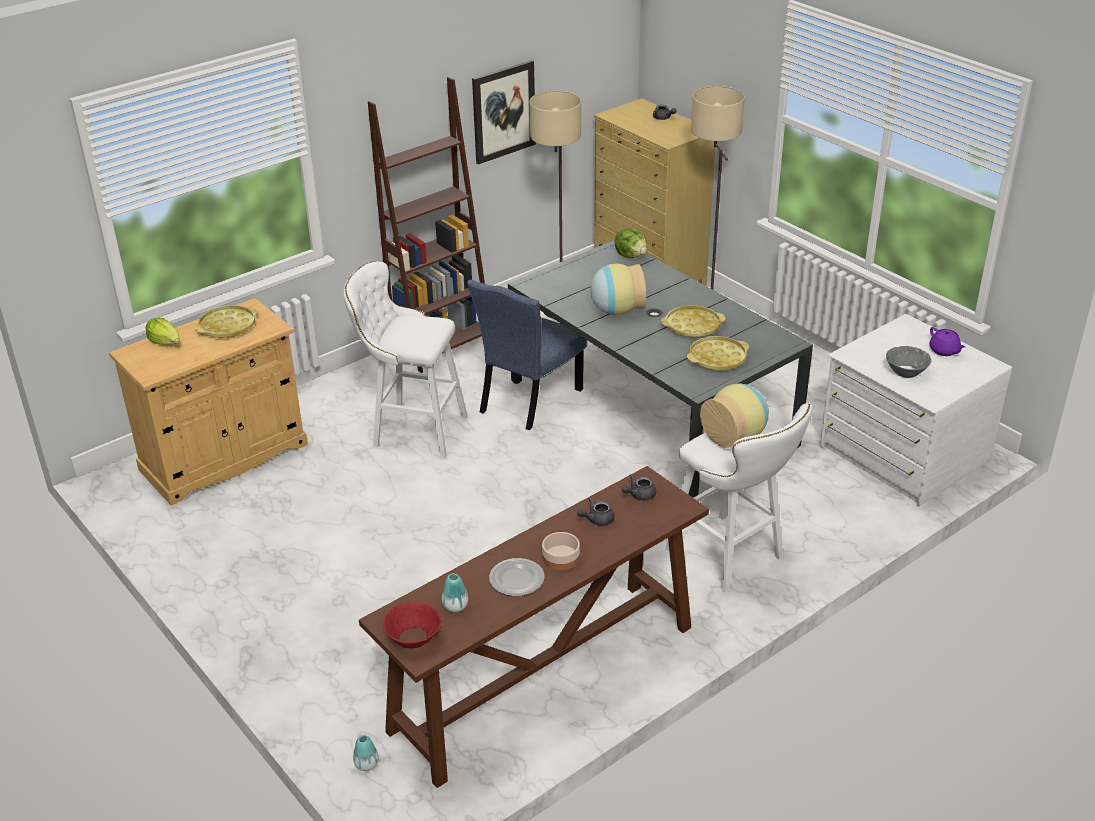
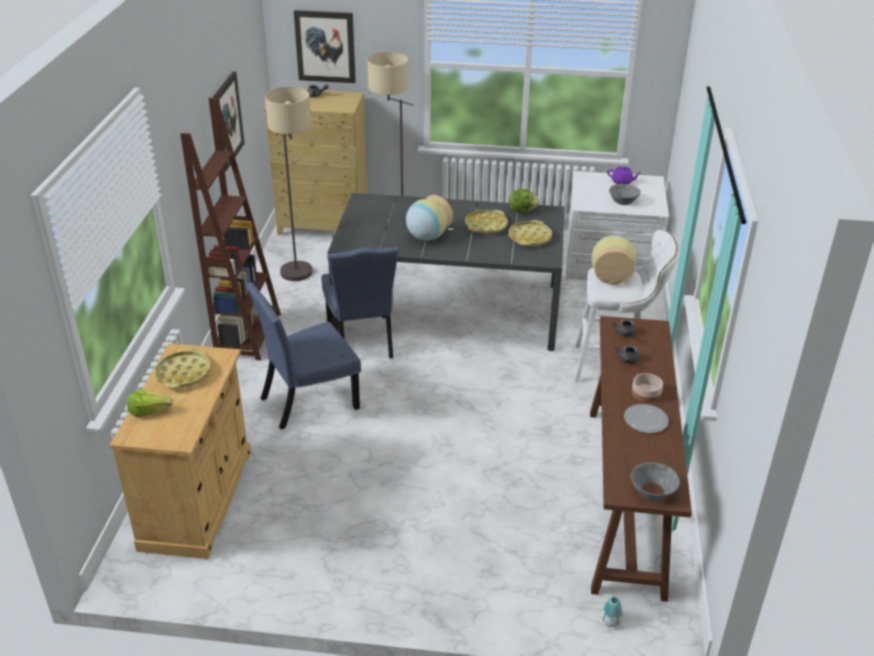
camera: 45 degrees left, 0 degrees up
white stool [343,261,468,458] -> blue chair [247,282,361,429]
red bowl [383,602,442,648] -> grey bowl [631,462,680,501]
vase [442,573,468,612] -> none
lettuce [615,229,647,258] -> lettuce moved to [509,188,540,213]
none -> picture [294,10,356,83]

